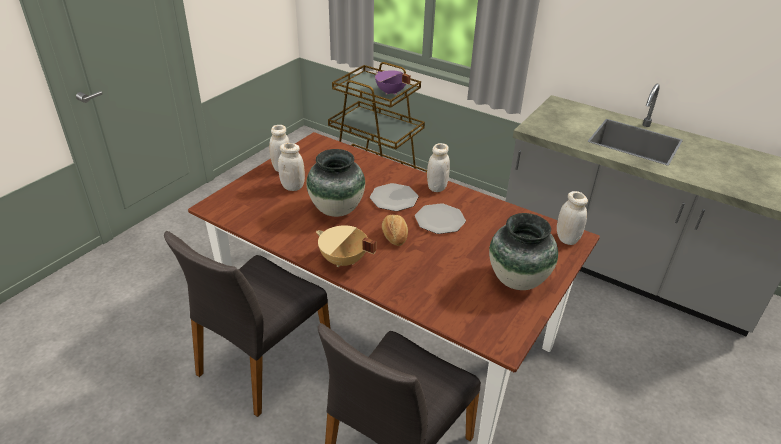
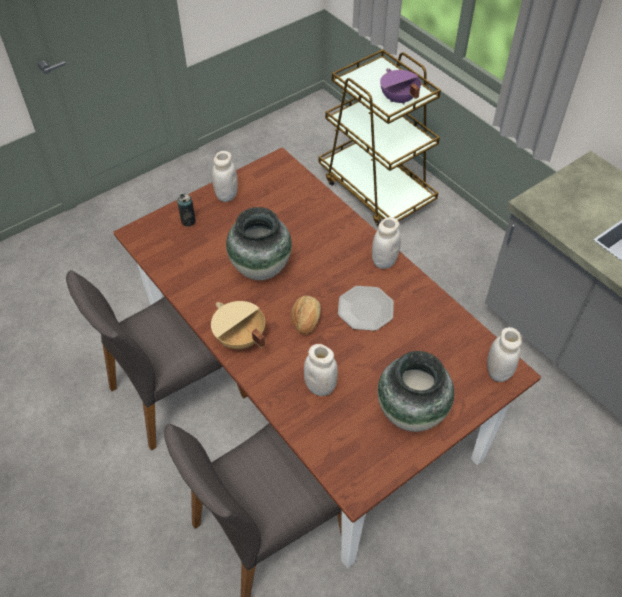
camera: 20 degrees right, 15 degrees up
white jar [278,143,305,191] -> white jar moved to [304,344,338,396]
plate [370,183,419,211] -> none
none -> can [177,194,196,227]

